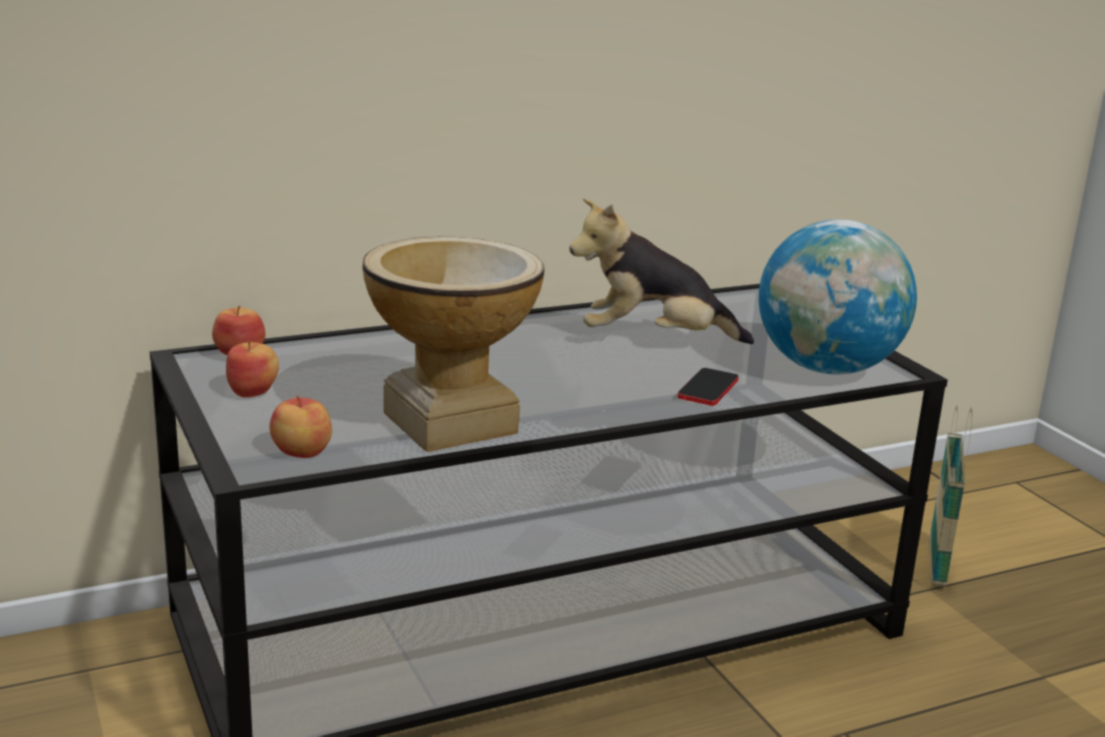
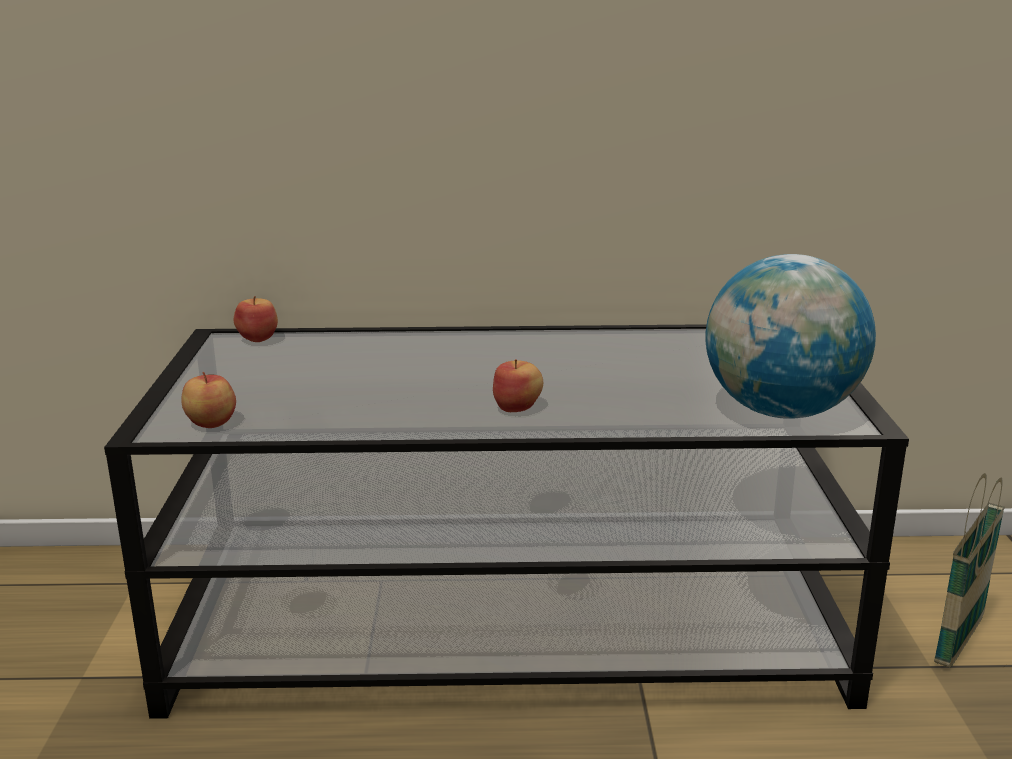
camera: 25 degrees right, 0 degrees up
apple [226,341,279,398] -> apple moved to [493,359,543,412]
vase [362,236,545,452] -> none
plush toy [569,198,754,344] -> none
phone [678,368,738,406] -> none

